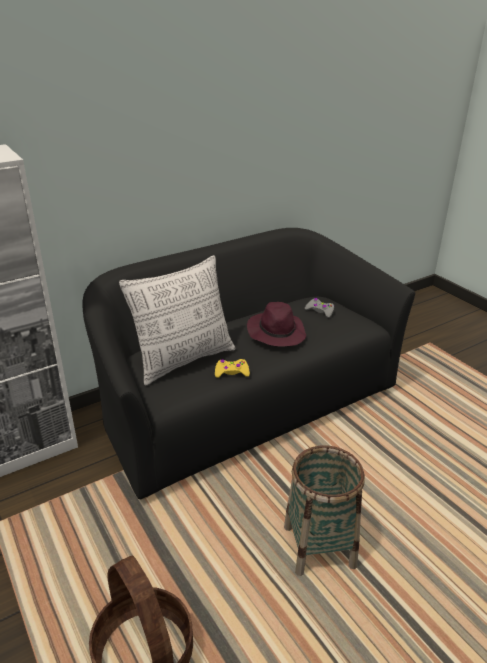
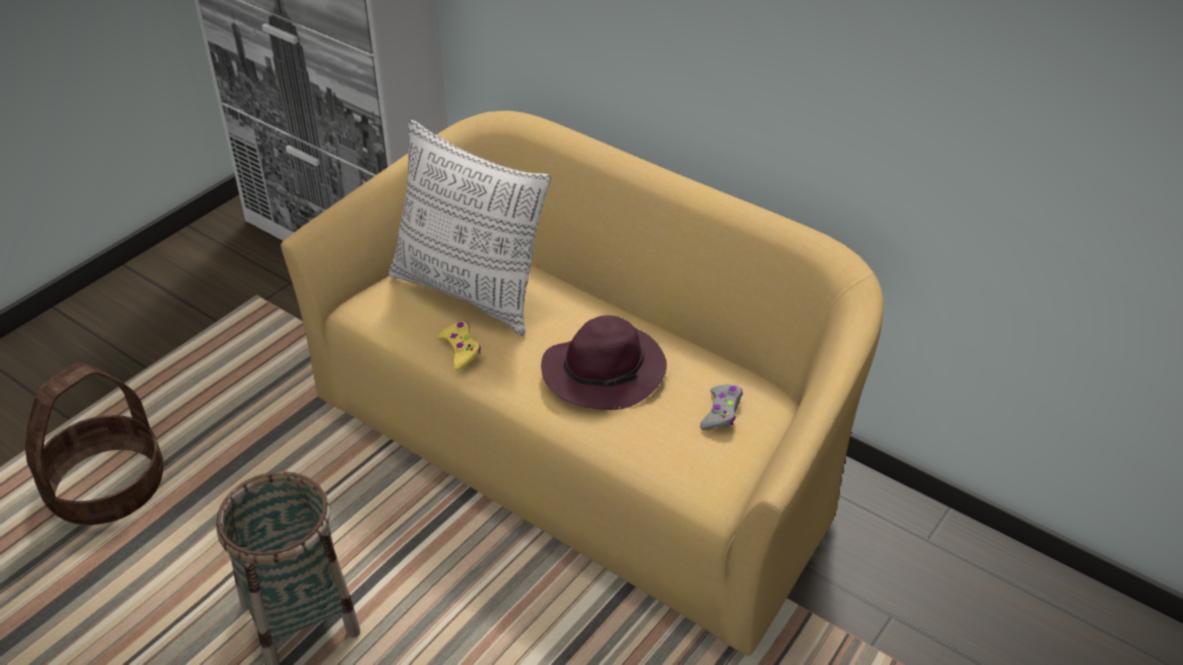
camera: 70 degrees right, 10 degrees up
black sofa [82,228,415,499] -> yellow sofa [281,111,884,656]

